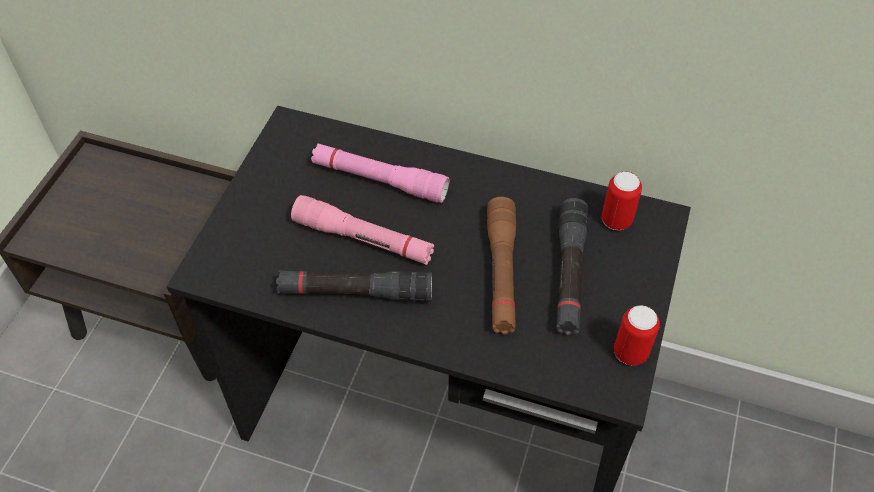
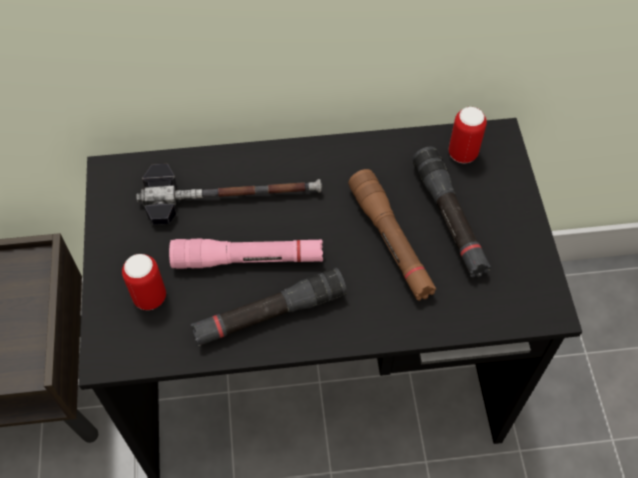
camera: 25 degrees left, 5 degrees up
pink flashlight [311,144,450,203] -> hammer [136,164,322,225]
can [614,305,660,366] -> can moved to [122,254,166,310]

